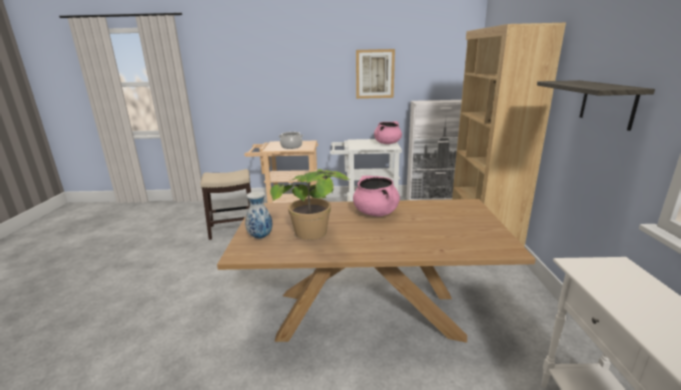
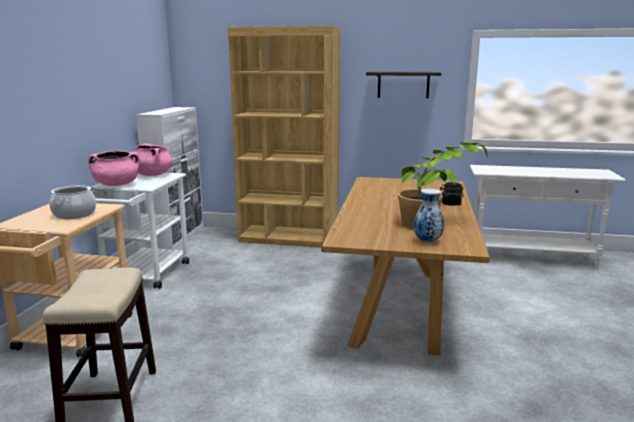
camera: 80 degrees left, 5 degrees down
pink cooking pot [353,176,400,217] -> pink cooking pot moved to [88,151,140,186]
picture [356,49,395,99] -> none
none -> black jar [440,182,464,206]

